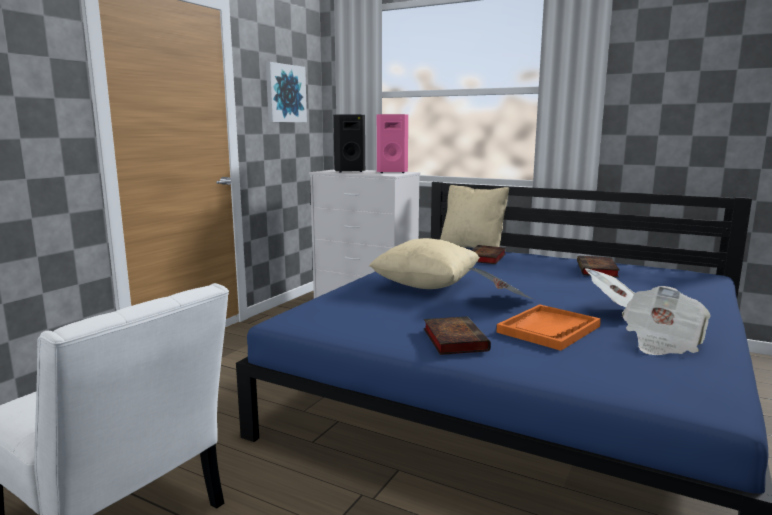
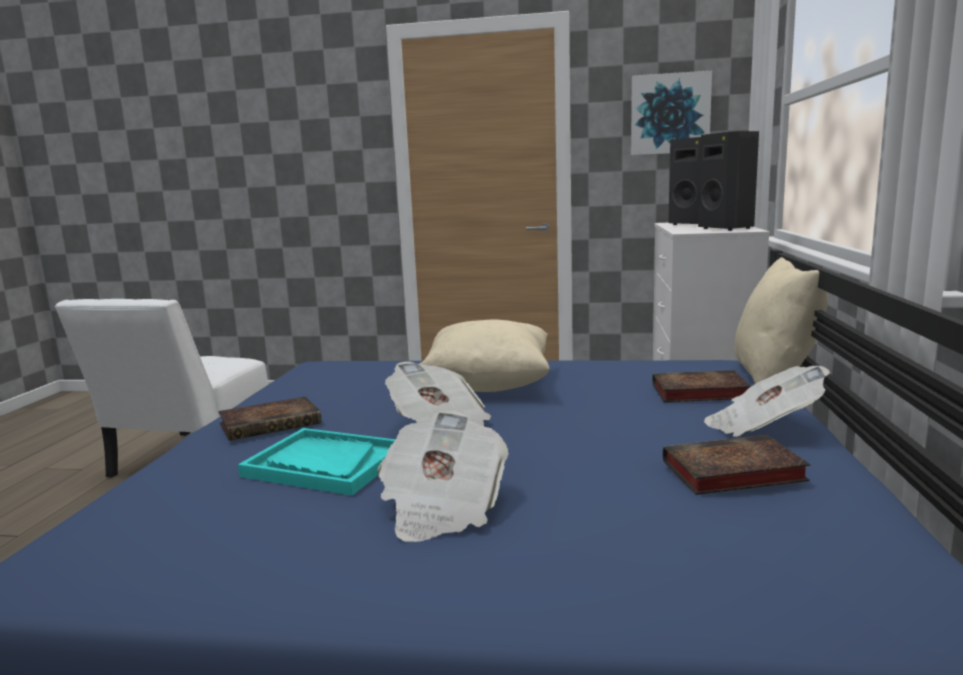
camera: 70 degrees right, 0 degrees up
pink speaker [377,114,408,173] -> black speaker [698,131,759,231]
orange tray [497,304,601,351] -> turquoise tray [238,428,396,496]
newspaper [622,286,711,355] -> newspaper moved to [704,366,830,437]

